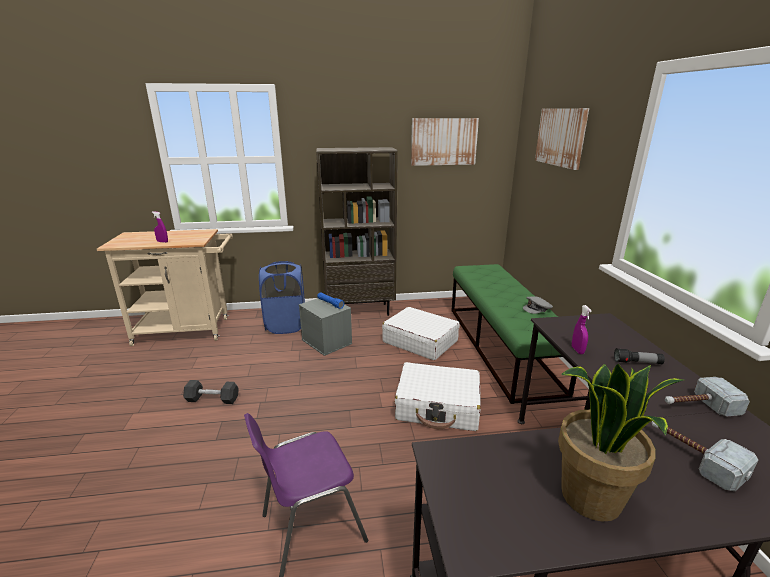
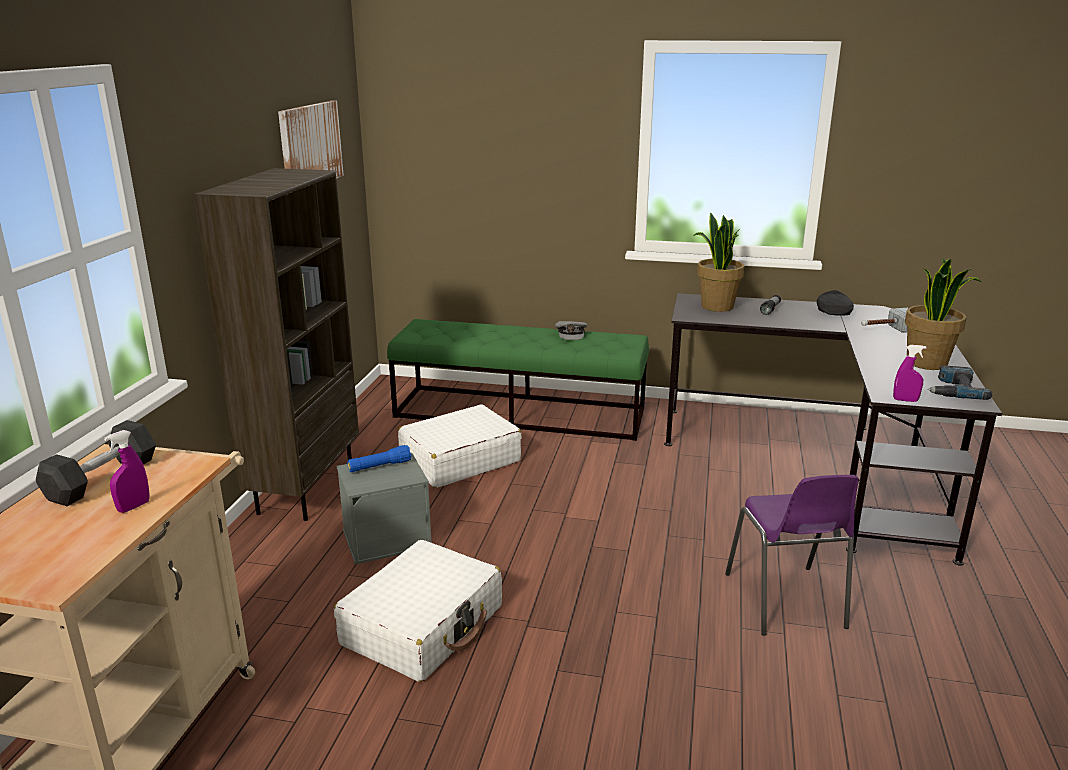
camera: 70 degrees left, 0 degrees up
black dumbbell [183,380,239,404] -> black dumbbell moved to [36,420,156,506]
blue laundry basket [259,261,305,334] -> none
white suitcase [395,362,481,431] -> white suitcase moved to [334,540,502,682]
picture [535,108,589,170] -> none
purple spray bottle [572,305,592,354] -> purple spray bottle moved to [893,345,926,402]
hammer [665,377,750,416] -> black cap [817,290,854,316]
none -> potted plant [693,213,744,312]
none -> power drill [928,365,992,400]

